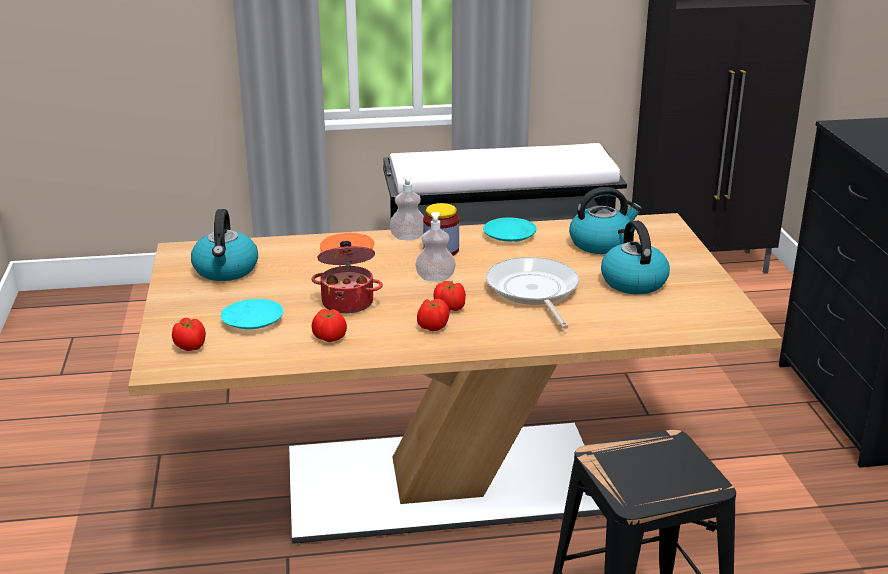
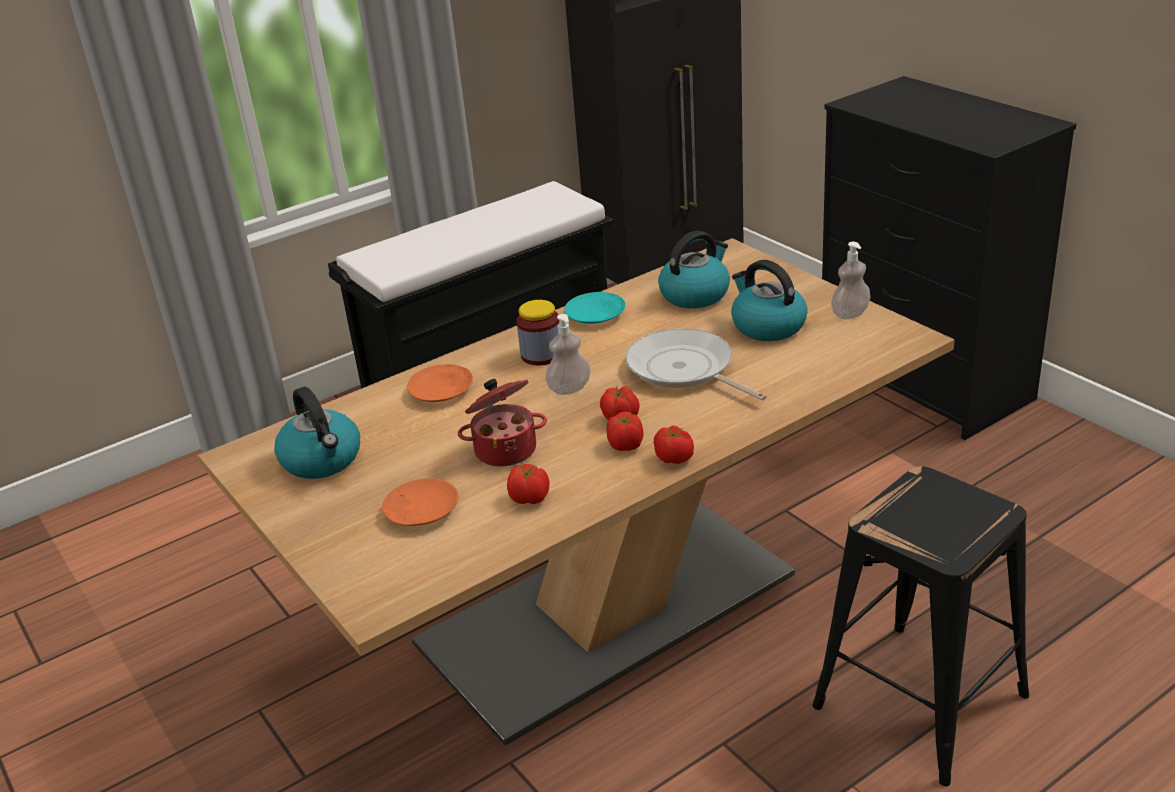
camera: 25 degrees left, 5 degrees up
tomato [172,318,206,351] -> tomato moved to [654,426,694,464]
turquoise plate [221,299,284,329] -> orange plate [382,478,459,526]
soap dispenser [390,175,424,240] -> soap dispenser moved to [831,242,870,319]

